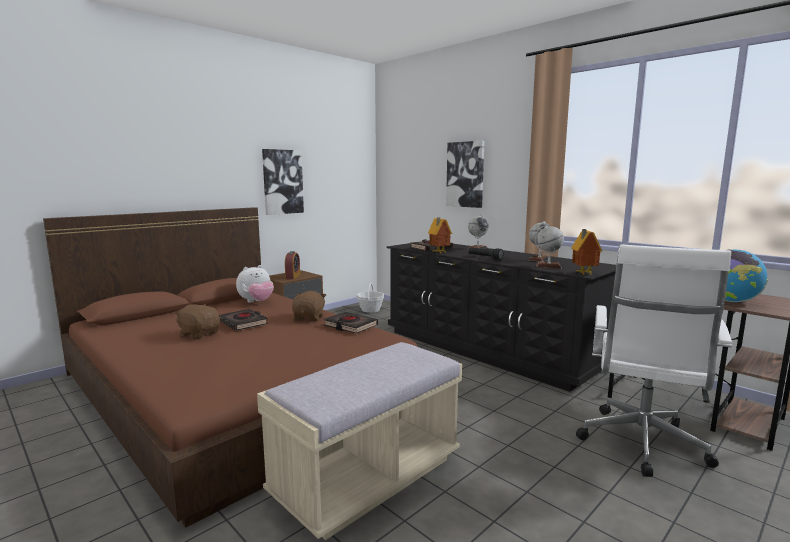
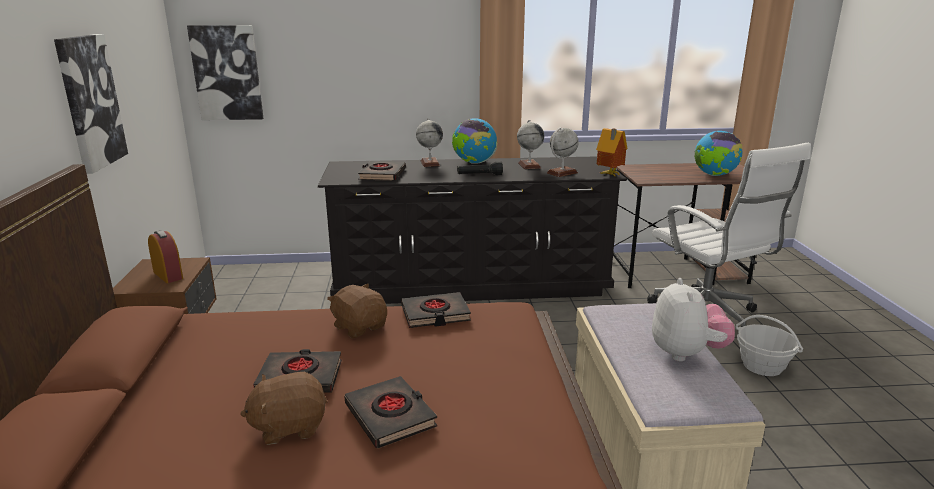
camera: 50 degrees left, 10 degrees up
plush toy [236,265,274,303] -> plush toy moved to [652,278,735,362]
basket [357,283,384,313] -> basket moved to [736,315,803,376]
toy house [428,217,452,253] -> none
picture [446,141,485,208] -> picture moved to [187,25,263,120]
none -> black book [344,376,437,449]
none -> globe [452,118,497,164]

